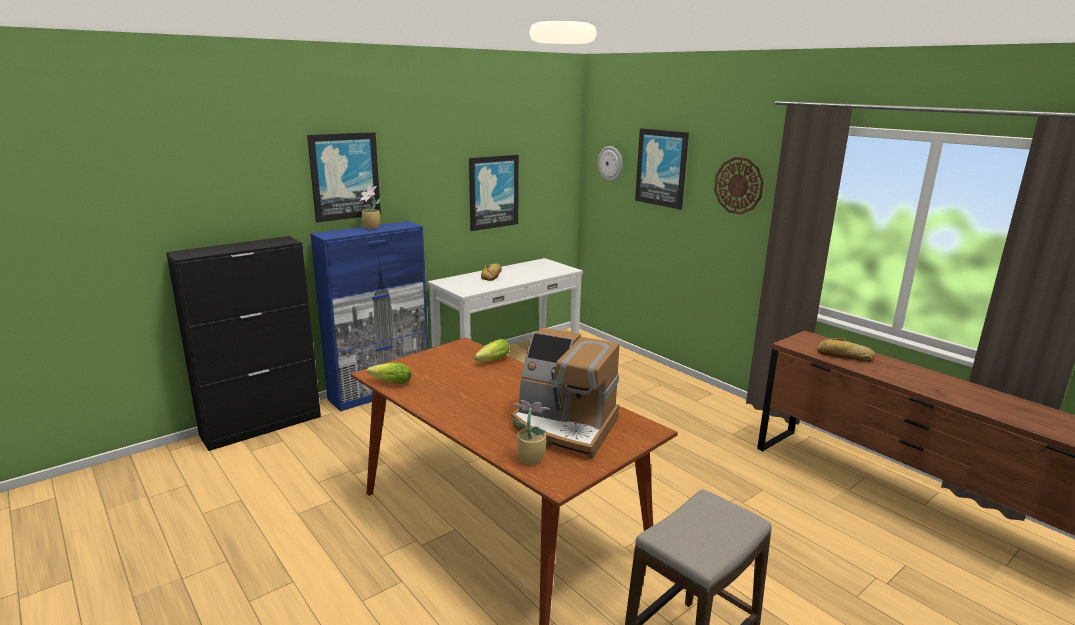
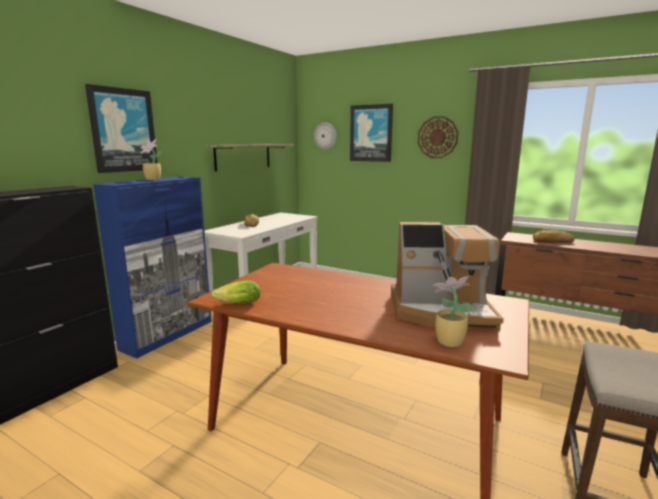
camera: 20 degrees left, 5 degrees down
picture [469,155,519,231] -> shelf [206,144,294,171]
lettuce [473,339,510,362] -> none

